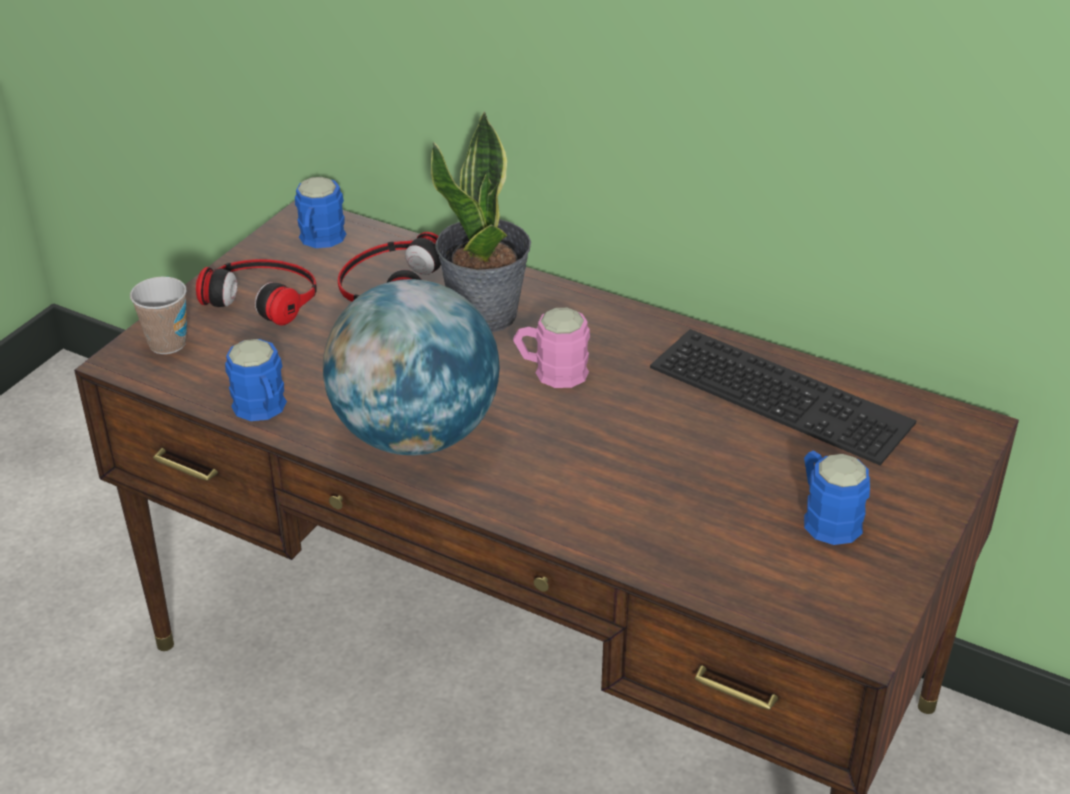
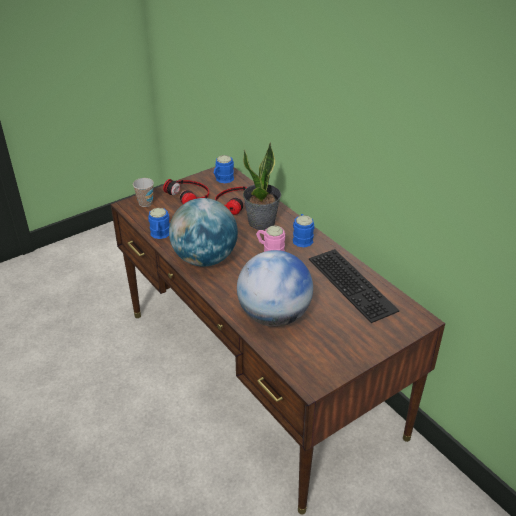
camera: 25 degrees right, 0 degrees up
blue mug [804,450,870,545] -> blue mug moved to [293,214,314,247]
none -> globe [237,250,313,327]

